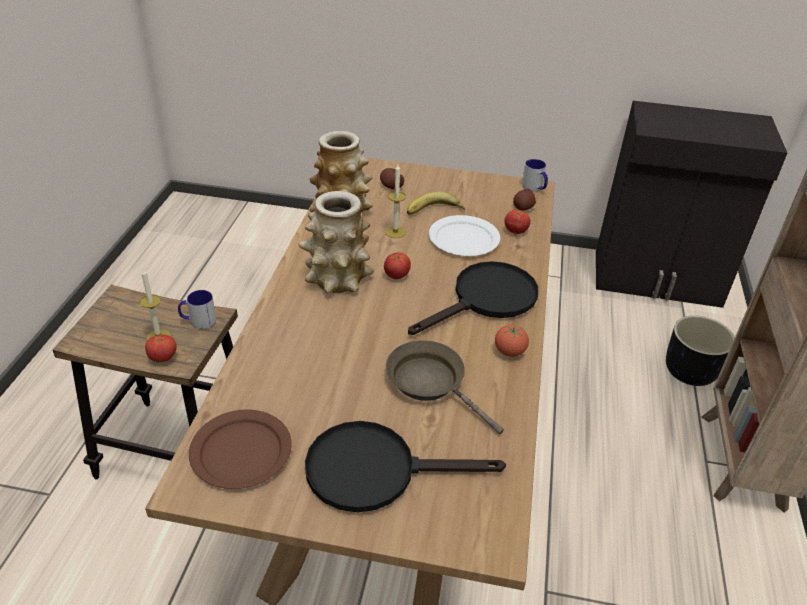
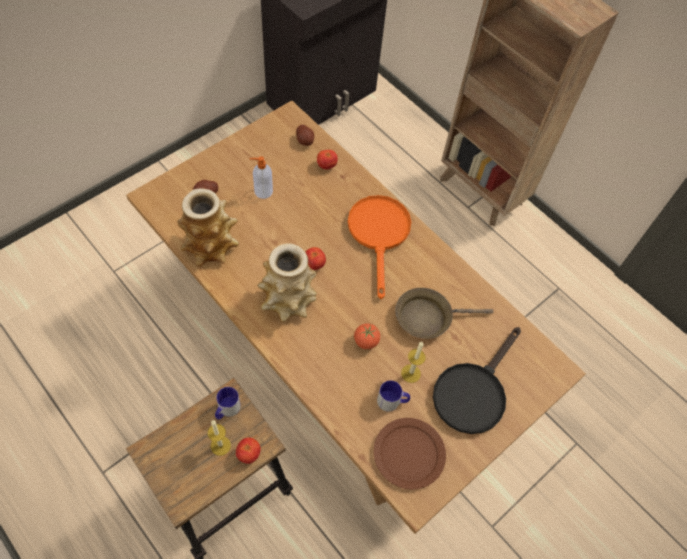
camera: 55 degrees left, 20 degrees up
candle [385,165,406,238] -> candle moved to [401,342,426,383]
banana [407,192,465,215] -> soap dispenser [250,156,273,199]
black frying pan [408,261,538,335] -> orange frying pan [348,195,411,299]
white plate [429,215,500,256] -> none
tomato [495,325,529,357] -> tomato moved to [354,323,380,349]
mug [522,159,548,191] -> mug moved to [377,380,410,412]
black planter [666,315,735,386] -> none

